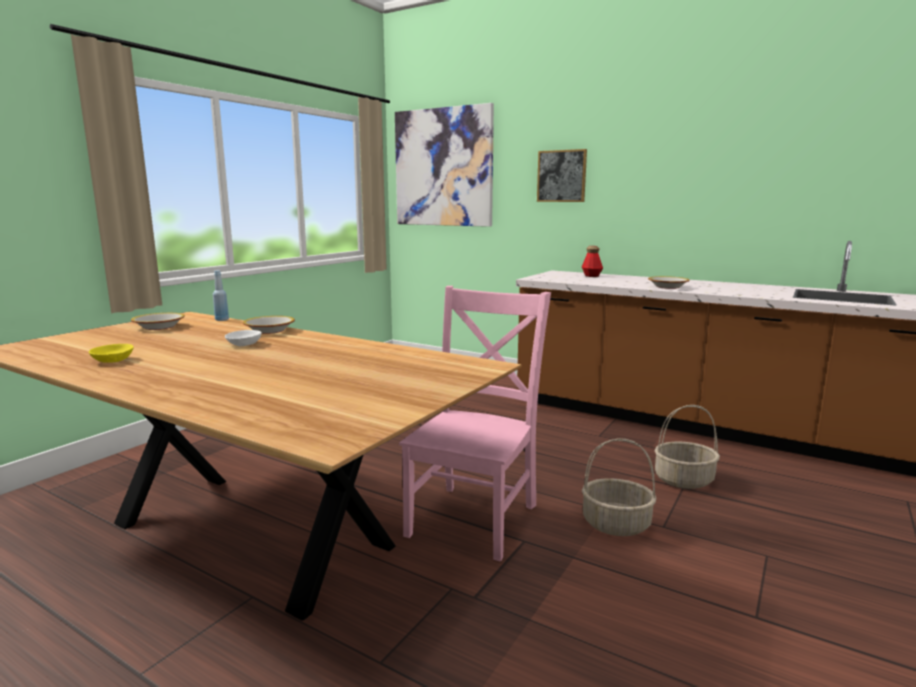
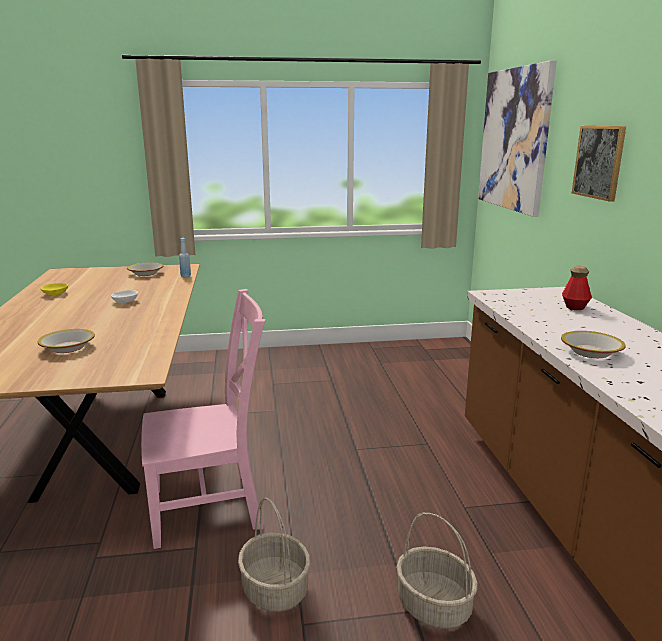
camera: 50 degrees right, 5 degrees up
bowl [243,316,295,334] -> bowl moved to [38,329,95,353]

